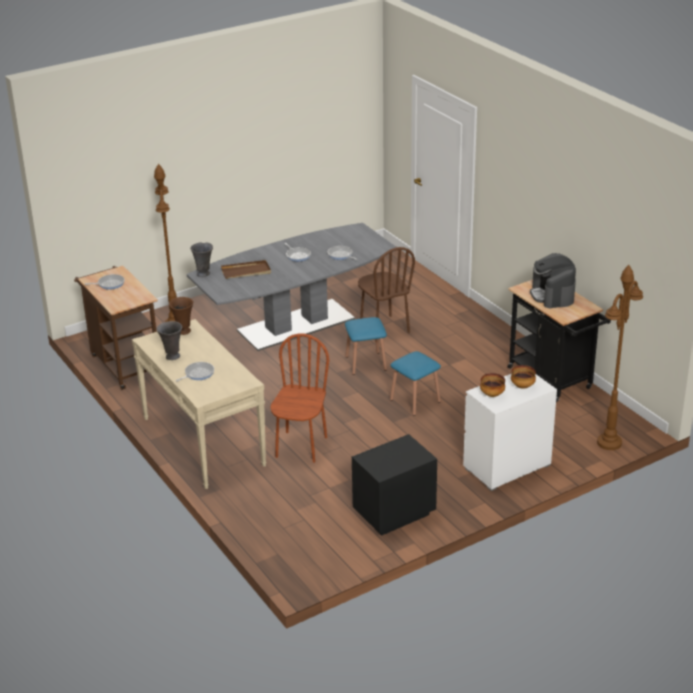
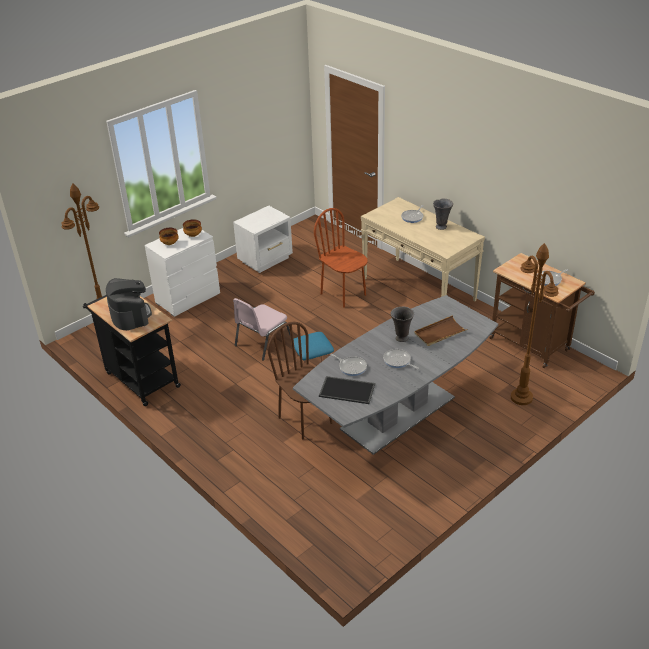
camera: 170 degrees right, 5 degrees up
brown vase [169,297,193,335] -> none
grey vase [190,242,213,277] -> grey vase moved to [390,307,414,342]
brown chair [270,333,329,463] -> brown chair turned 135 degrees clockwise [314,208,368,308]
black nightstand [352,434,437,536] -> white nightstand [233,206,293,273]
blue stool [390,351,441,416] -> pink chair [233,298,291,361]
none -> tray [319,376,375,404]

